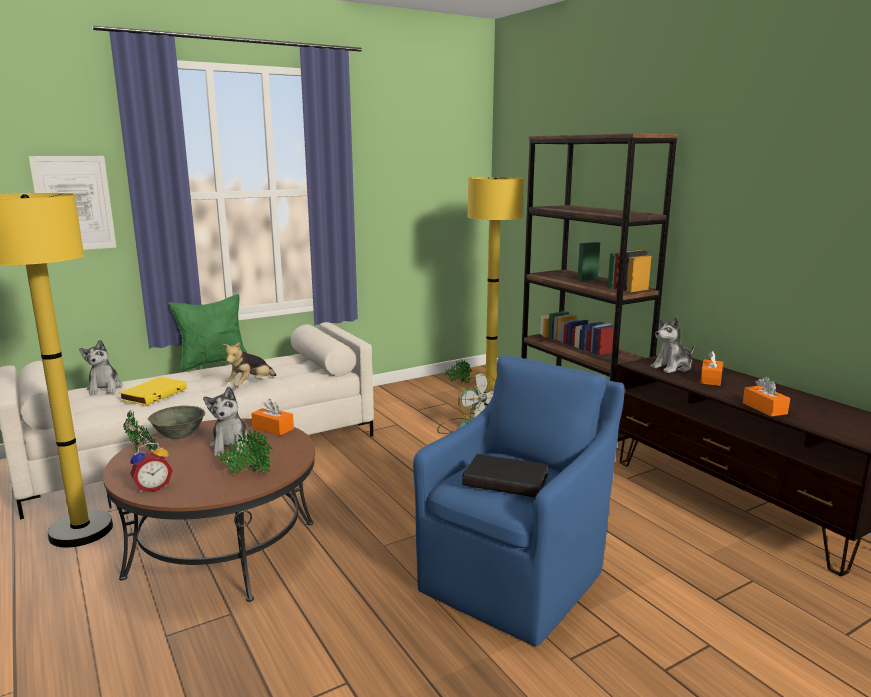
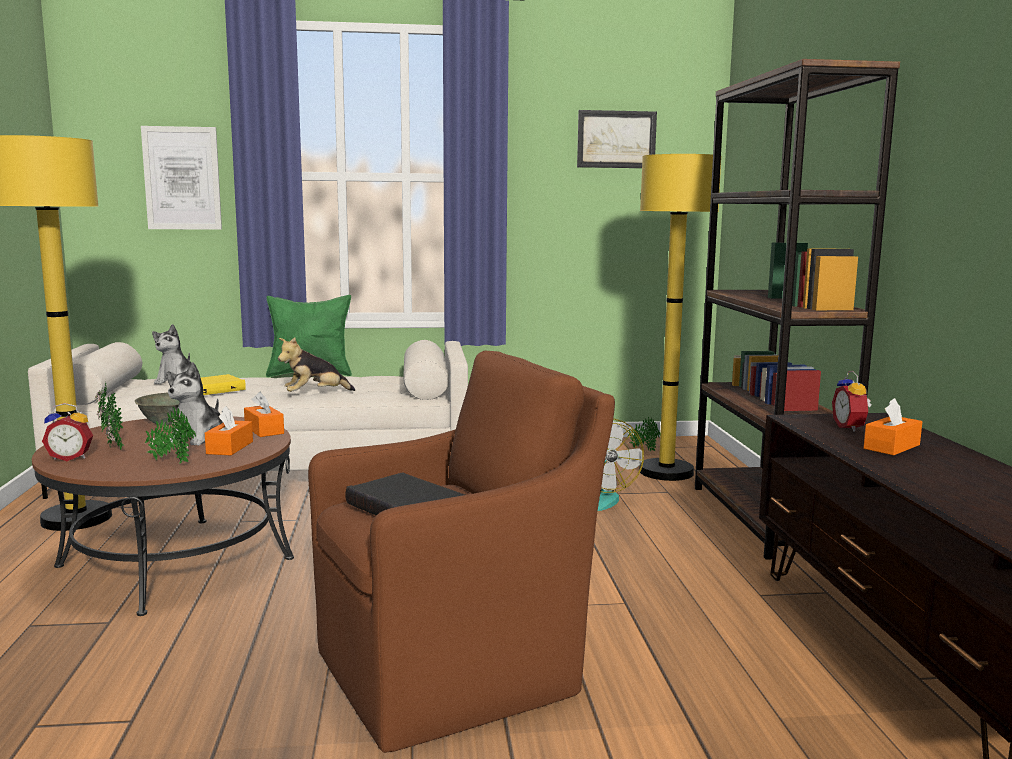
camera: 25 degrees right, 5 degrees down
blue armchair [413,355,625,647] -> brown armchair [308,351,615,753]
plush toy [650,317,695,373] -> alarm clock [832,371,872,432]
orange tissue box [743,377,790,417] -> orange tissue box moved to [205,406,253,455]
none -> potted plant [97,395,124,450]
none -> picture [577,110,657,168]

